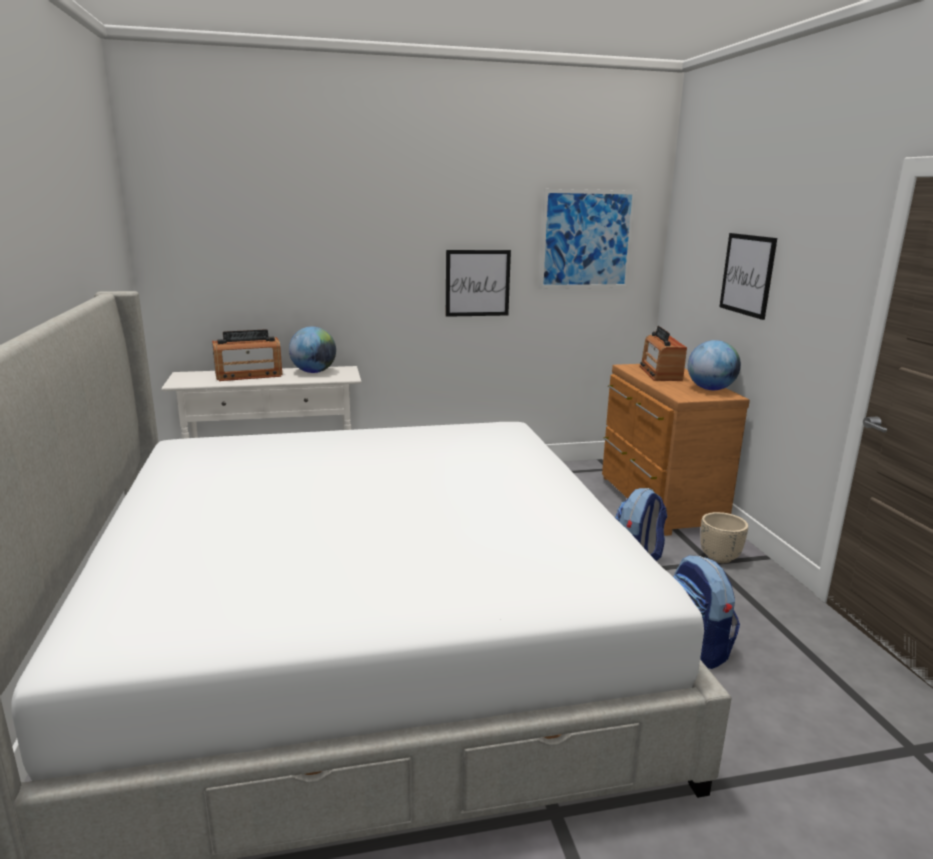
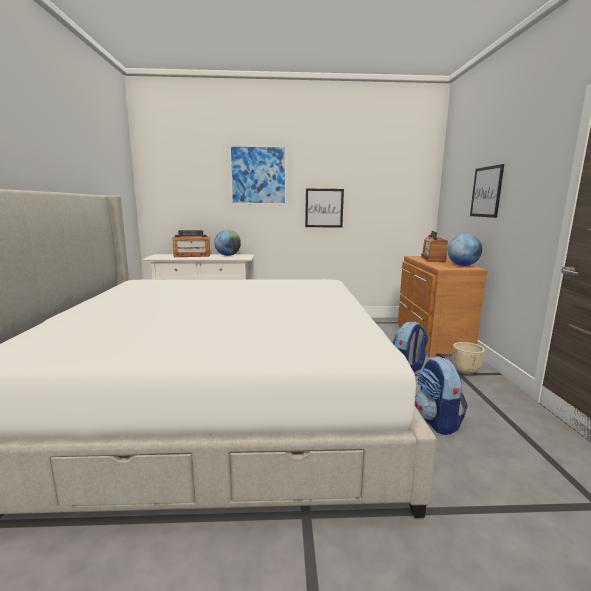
camera: 10 degrees right, 5 degrees down
picture [539,189,636,289] -> picture moved to [228,144,287,205]

